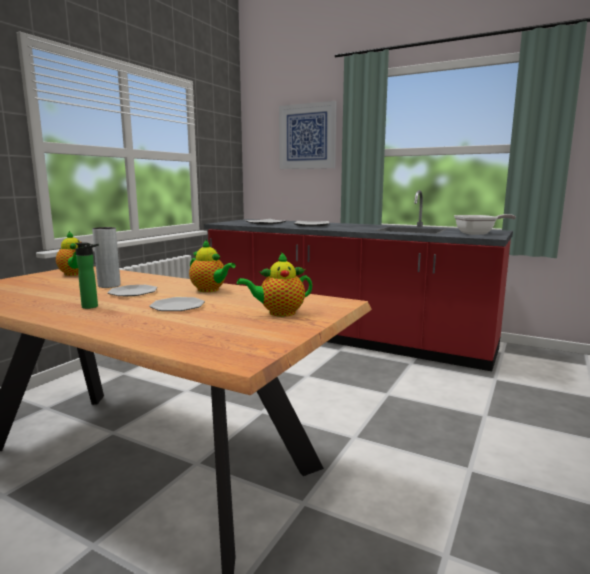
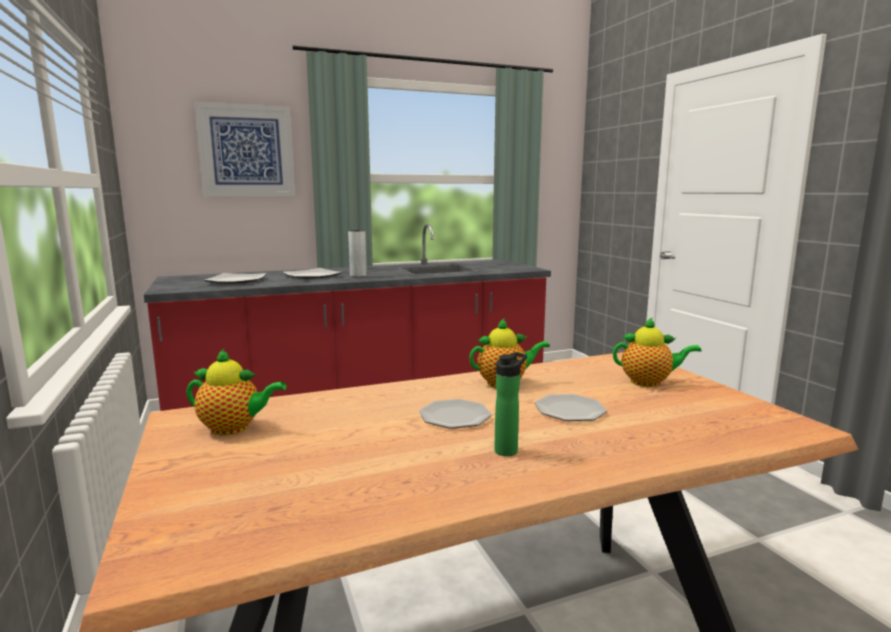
camera: 50 degrees left, 0 degrees up
grey vase [92,227,121,288] -> grey vase moved to [348,230,367,277]
teapot [237,252,313,317] -> teapot turned 105 degrees counterclockwise [613,317,702,387]
frying pan [454,214,516,235] -> none

